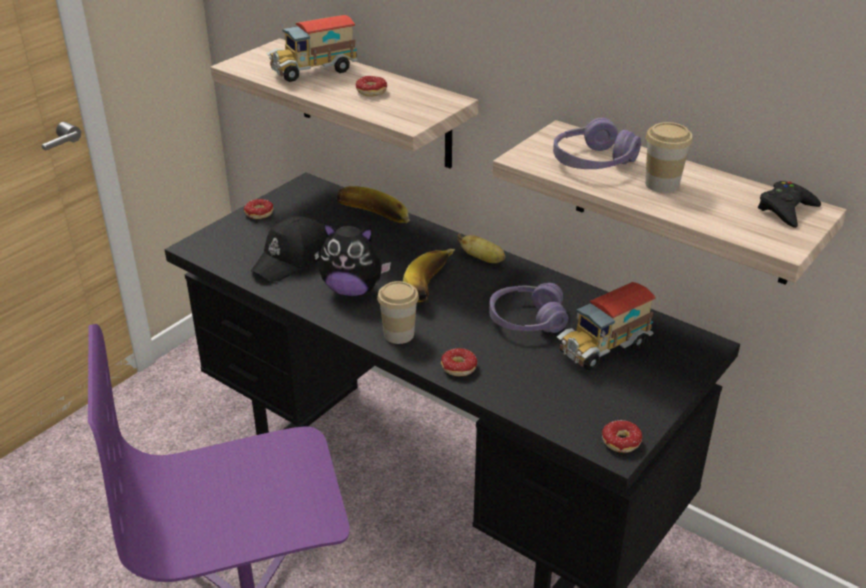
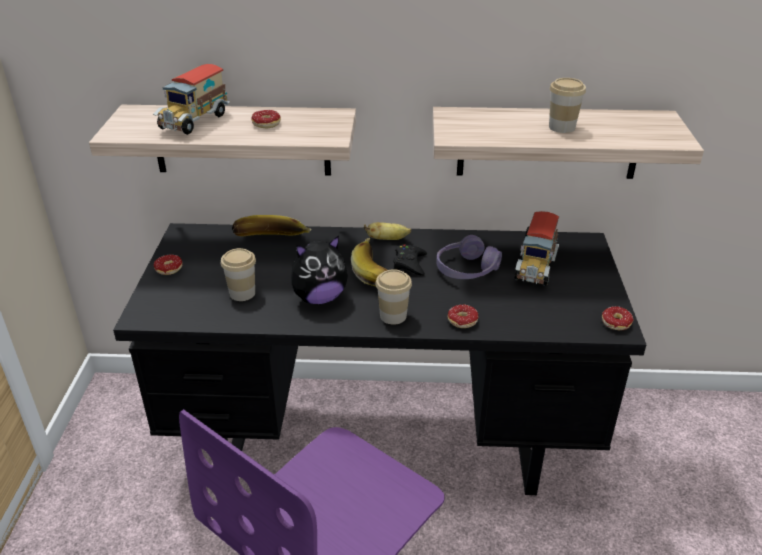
camera: 35 degrees left, 0 degrees up
black cap [251,216,327,281] -> cup [221,248,256,301]
purple headphones [553,118,641,169] -> none
black game controller [758,181,821,228] -> black game controller moved to [393,244,427,276]

